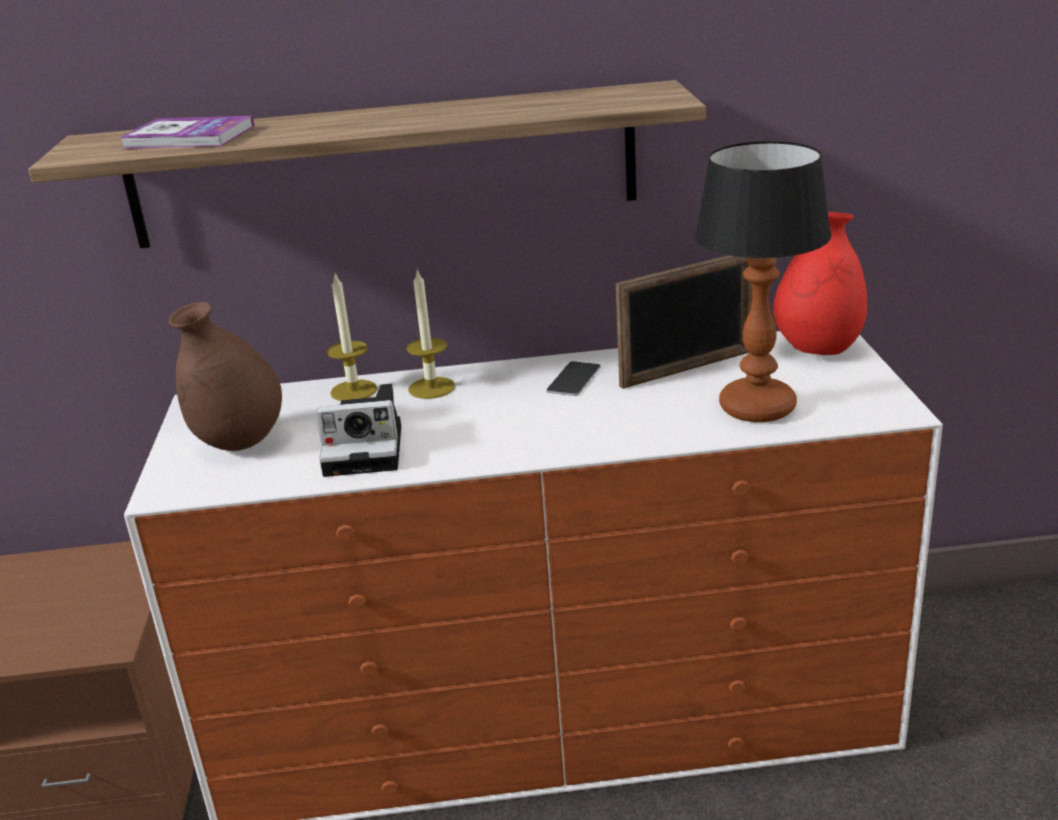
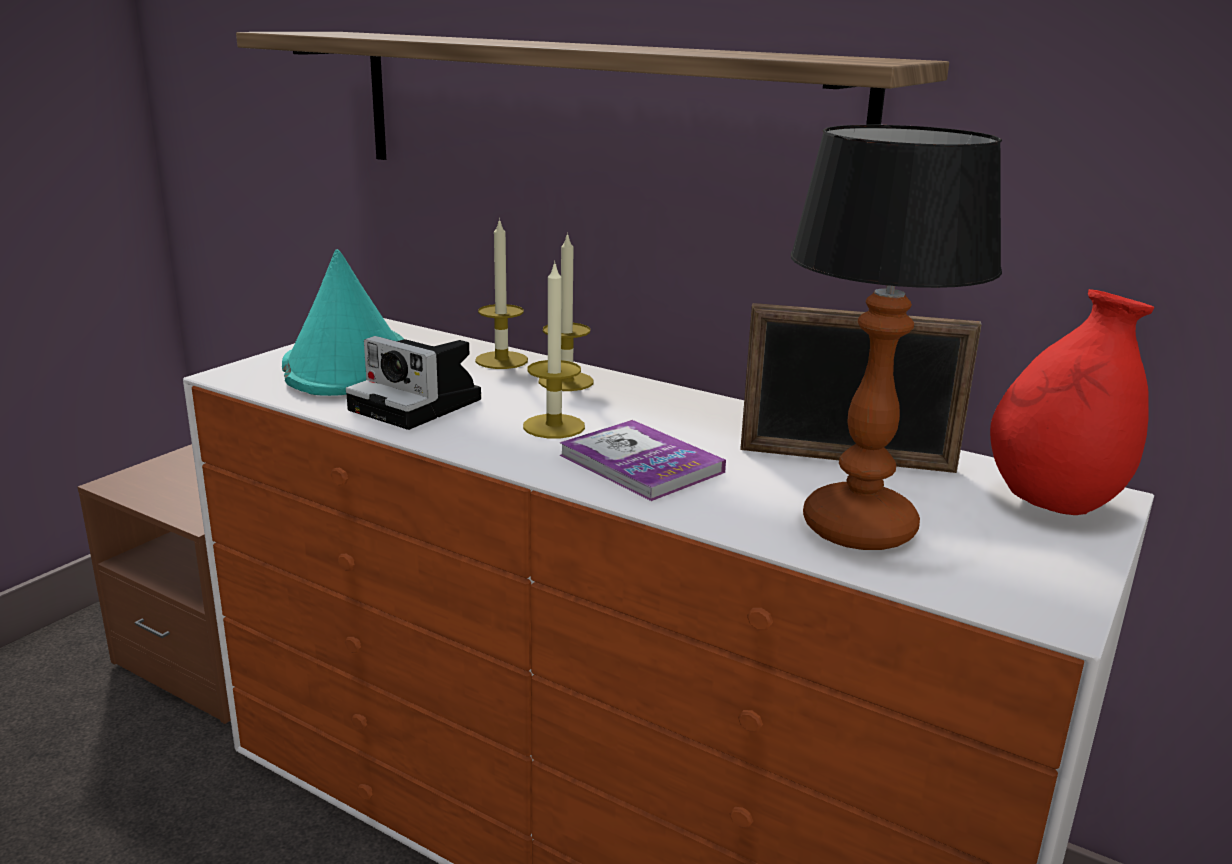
camera: 35 degrees right, 5 degrees down
book [119,116,255,149] -> book moved to [559,420,726,501]
brown vase [169,302,282,451] -> turquoise hat [282,249,404,396]
phone [546,361,601,396] -> none
none -> candle [523,260,585,438]

